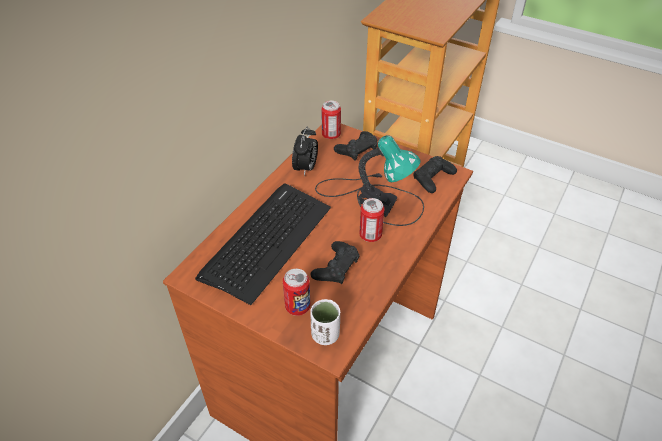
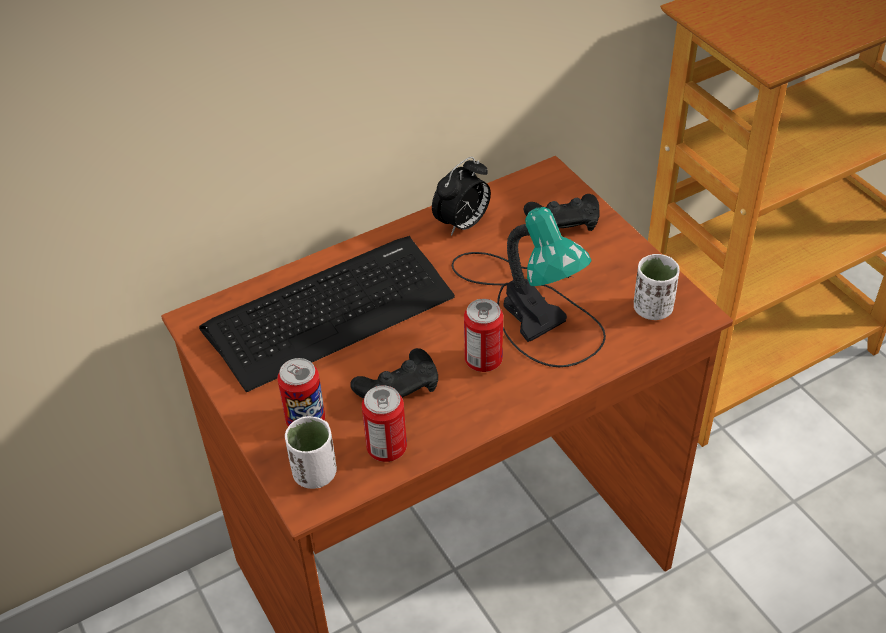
camera: 30 degrees right, 0 degrees up
can [321,101,341,139] -> can moved to [362,385,407,462]
black game controller [413,156,457,193] -> white cup [634,254,680,320]

